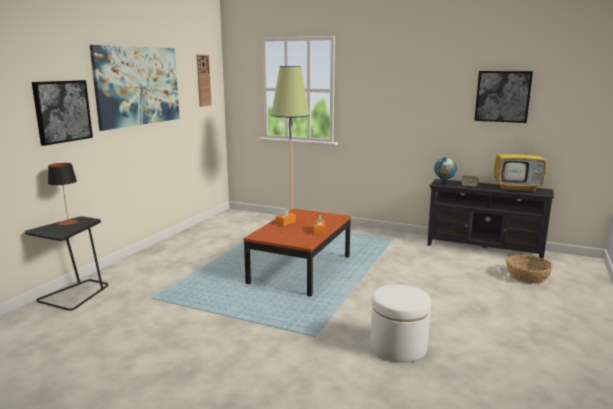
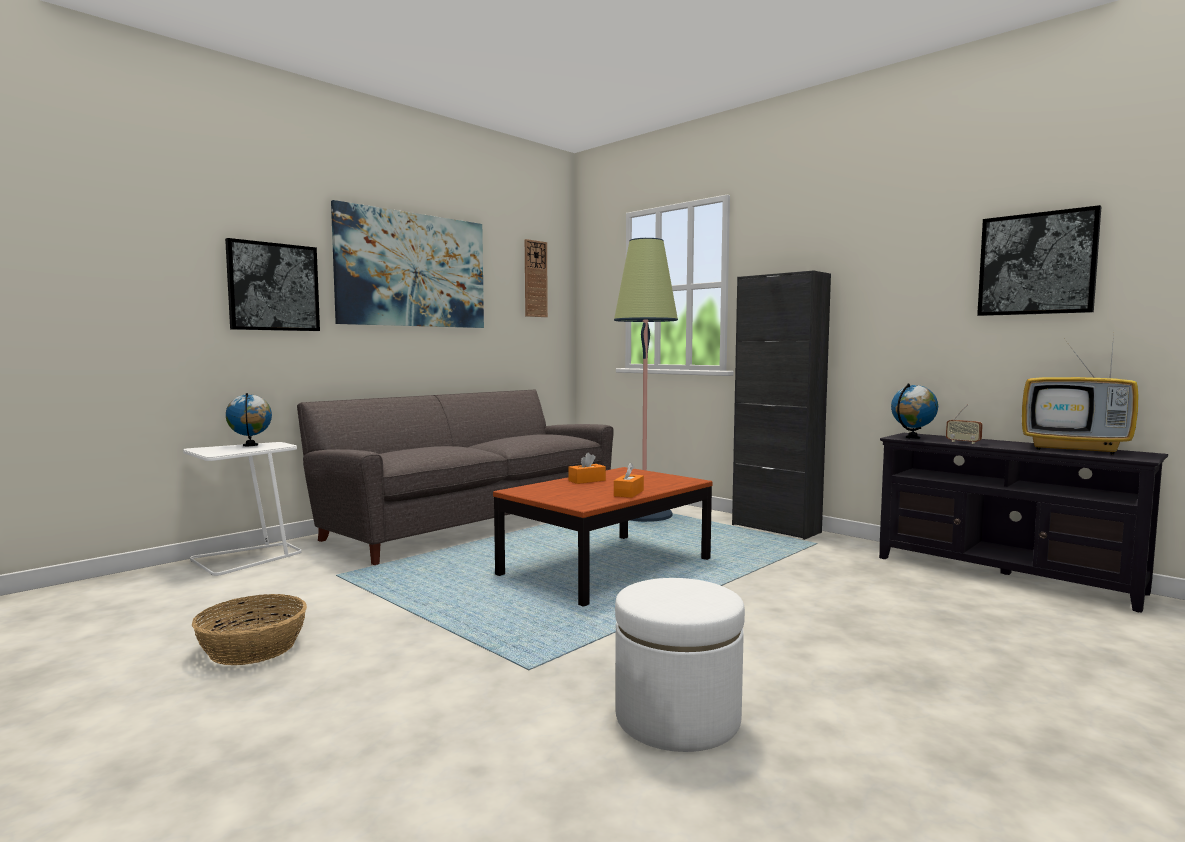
camera: 20 degrees right, 10 degrees down
black side table [25,216,108,311] -> white side table [183,442,302,576]
table lamp [48,163,78,225] -> globe [226,393,272,446]
basket [506,255,553,284] -> basket moved to [192,594,307,665]
none -> grey sofa [297,390,614,565]
none -> black cabinet [732,270,831,540]

